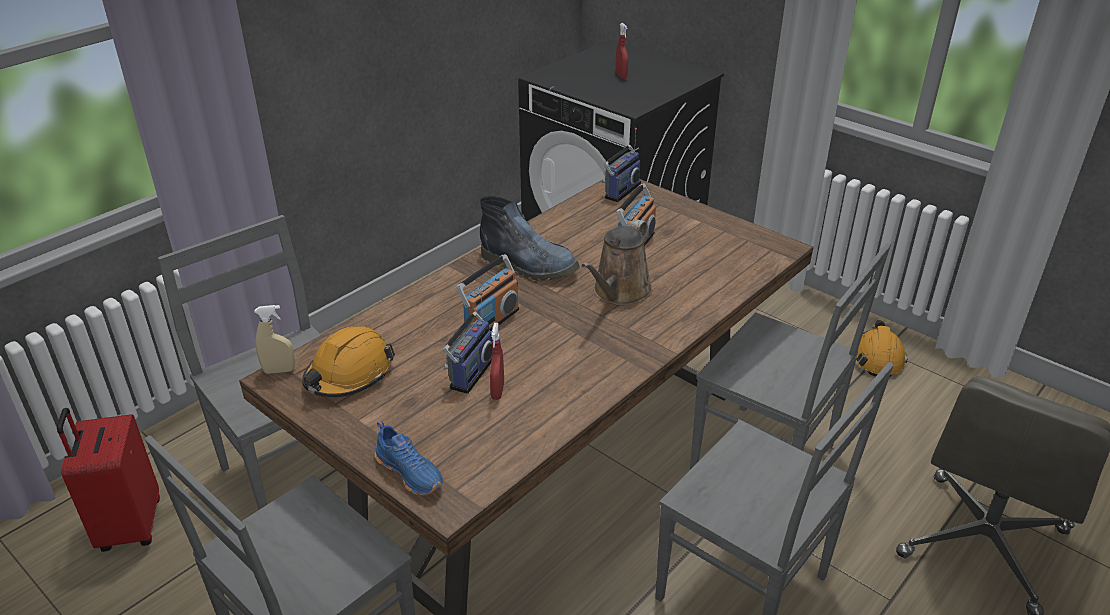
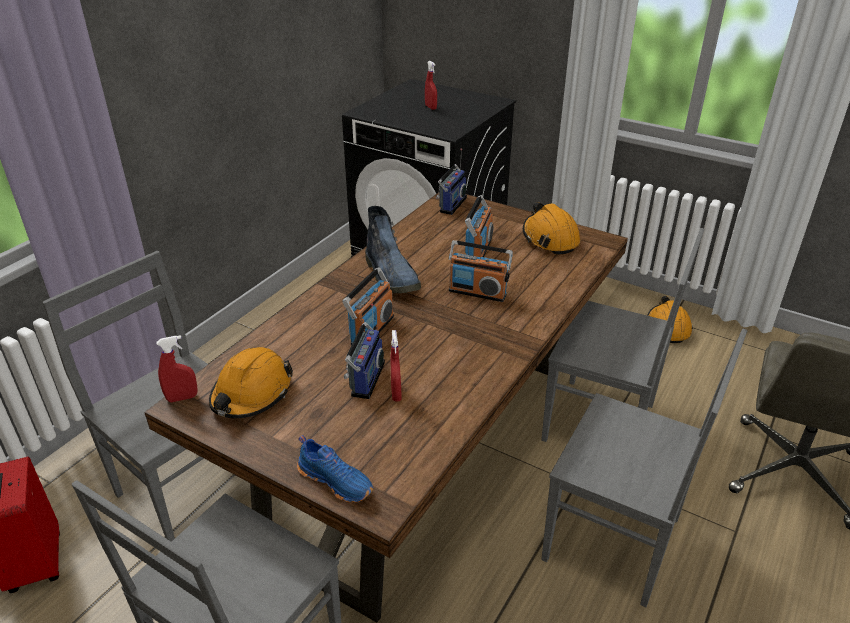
camera: 10 degrees left, 0 degrees up
beige spray bottle [254,305,295,374] -> red spray bottle [157,335,198,402]
boot [480,196,580,281] -> boot turned 45 degrees clockwise [365,206,421,293]
brown watering can [582,219,652,306] -> radio [449,240,513,302]
none -> orange hard hat [523,202,580,255]

